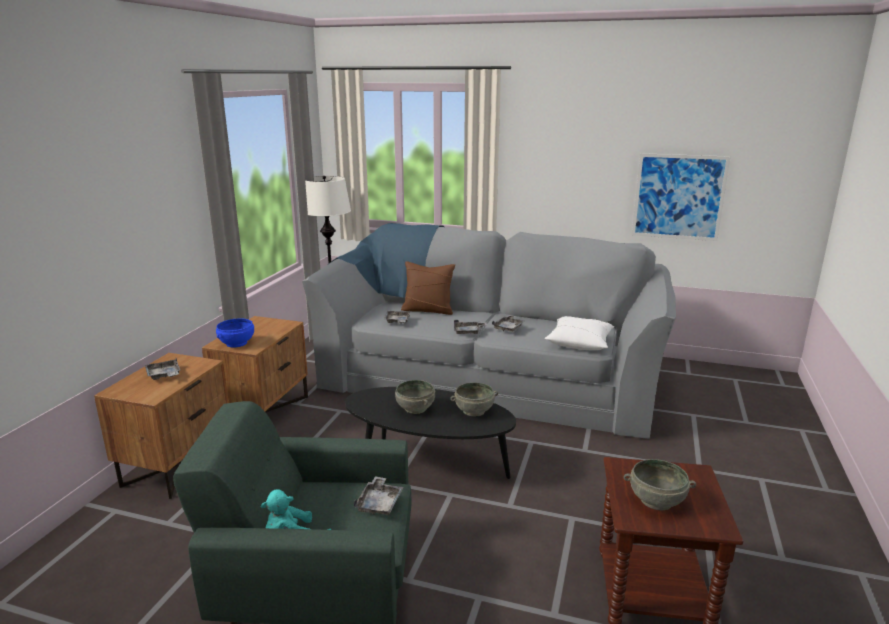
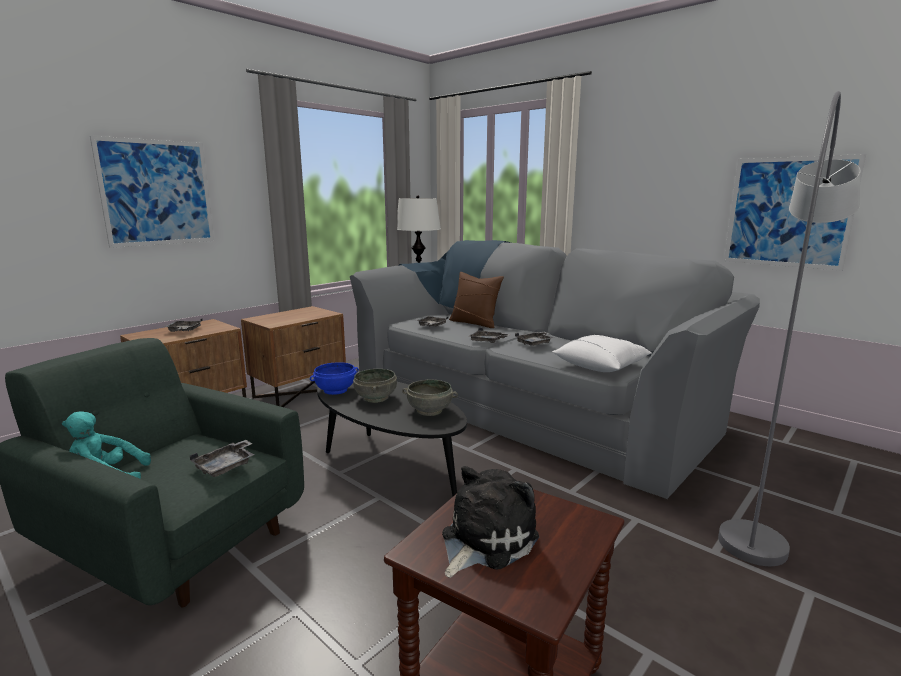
camera: 25 degrees right, 5 degrees down
blue bowl [216,318,254,347] -> blue bowl moved to [310,362,359,395]
grey bowl [624,459,696,510] -> plush toy [442,466,539,578]
none -> picture [90,136,214,248]
none -> grey floor lamp [718,91,861,566]

